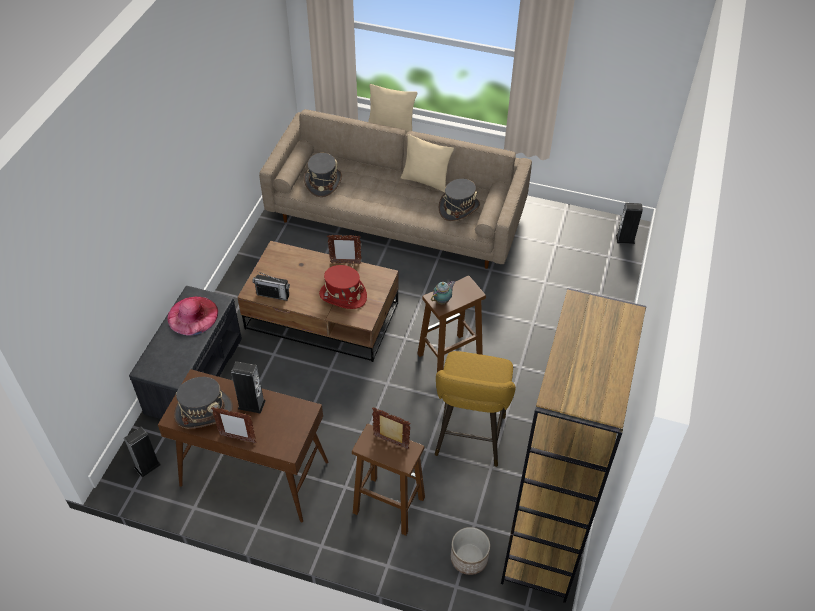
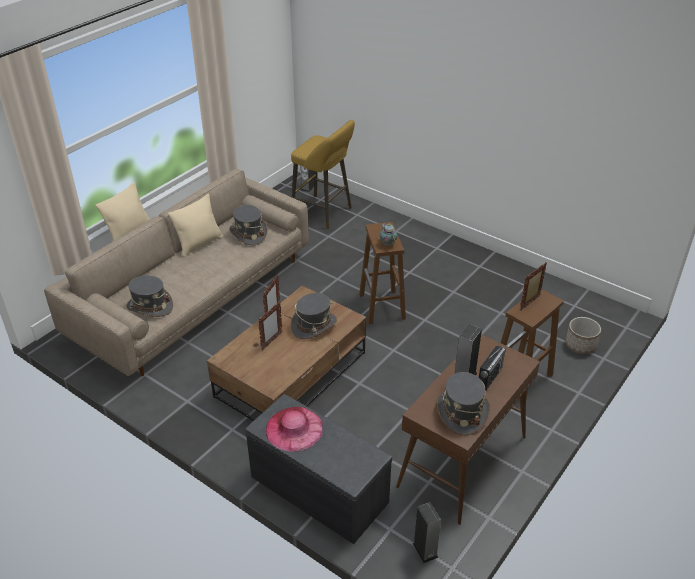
camera: 70 degrees left, 10 degrees down
picture frame [211,407,256,444] -> picture frame moved to [258,301,282,350]
radio [252,271,290,301] -> radio moved to [479,346,506,390]
red hat [319,265,367,309] -> grey hat [291,293,337,339]
yellow stool [435,351,516,467] -> yellow stool moved to [291,120,355,229]
brown bookcase [501,288,646,603] -> none

